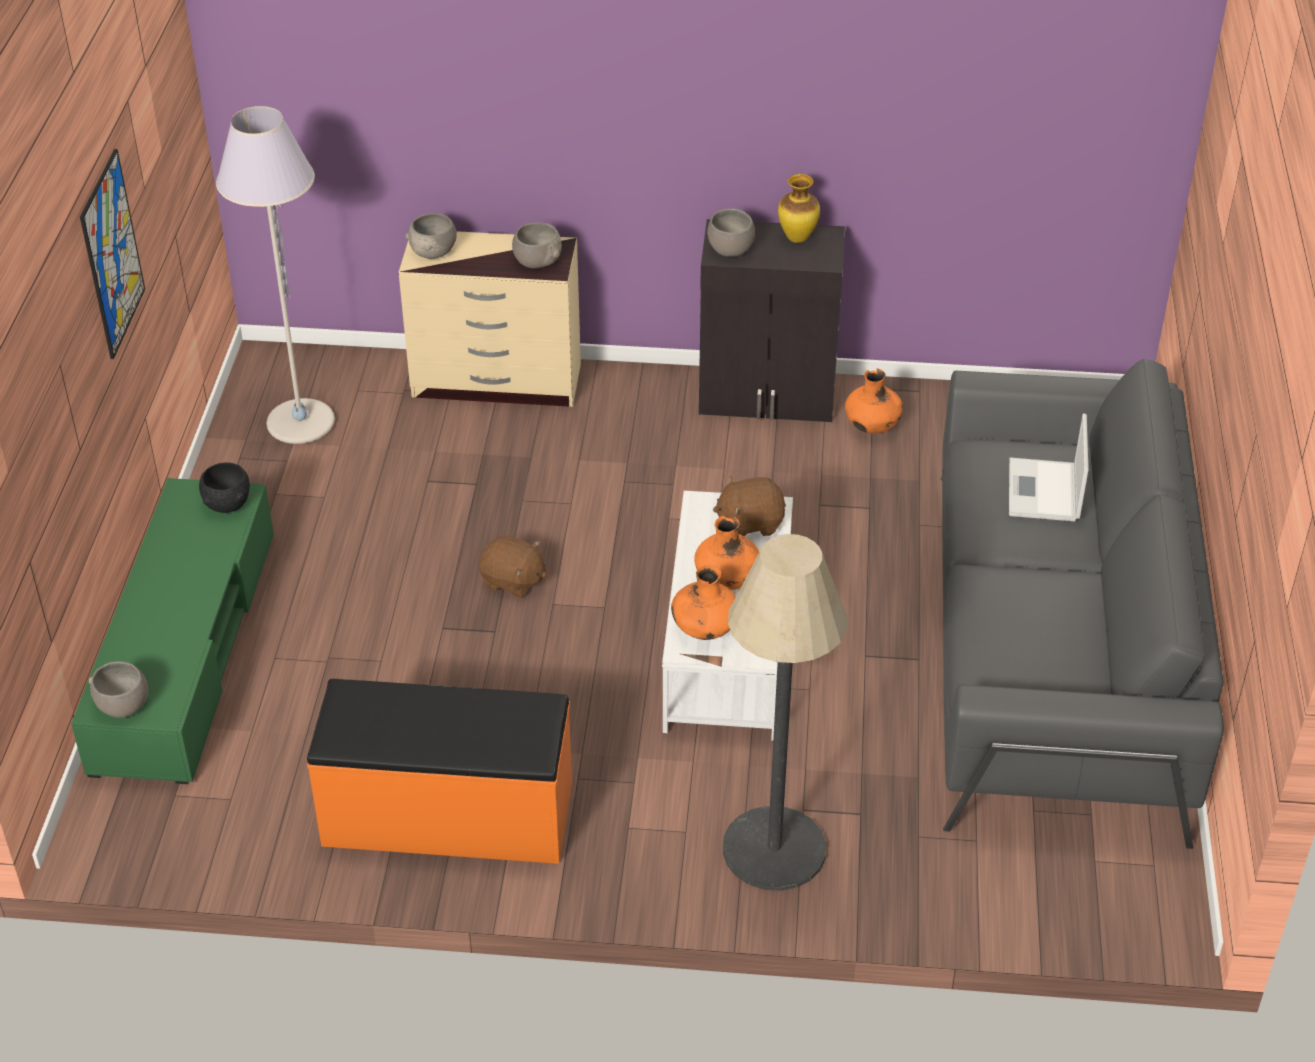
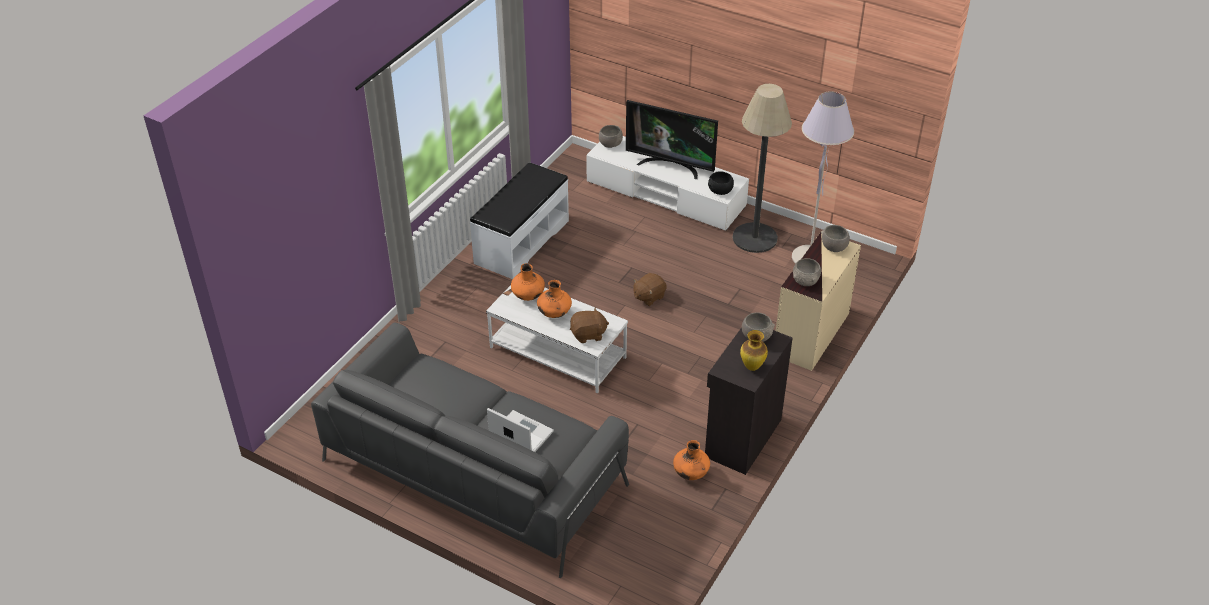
camera: 115 degrees right, 0 degrees up
green tv stand [71,478,274,784] -> white tv stand [586,136,749,231]
picture [80,149,145,359] -> none
orange bench [307,679,572,864] -> white bench [470,162,569,279]
brown plush toy [713,476,786,536] -> brown plush toy turned 60 degrees clockwise [570,307,609,343]
floor lamp [723,534,847,891] -> floor lamp moved to [733,84,792,253]
none -> television [626,100,718,179]

